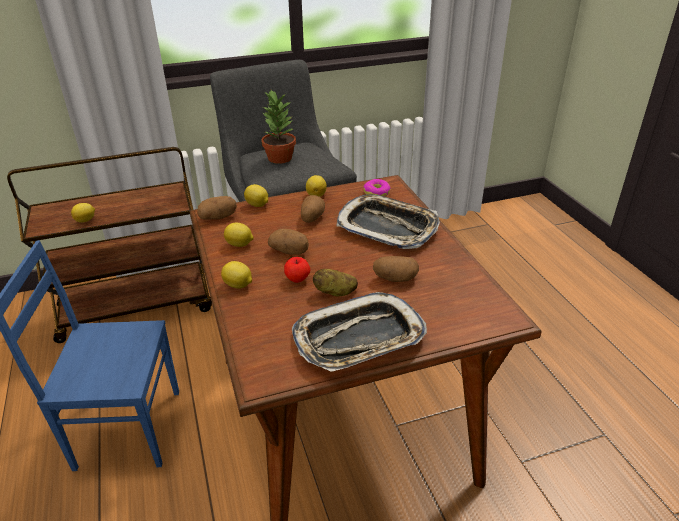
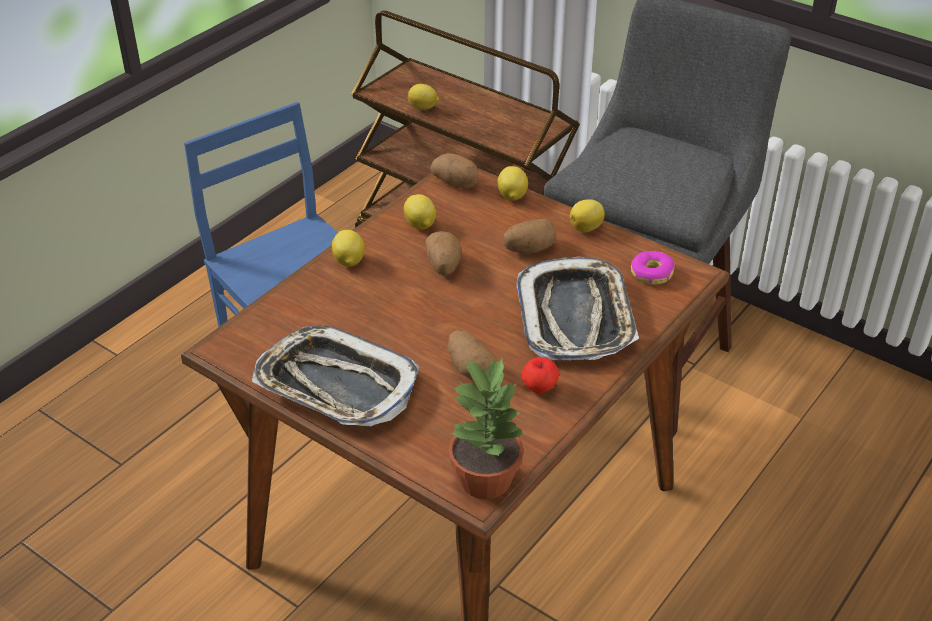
camera: 55 degrees right, 5 degrees up
potted plant [261,90,296,164] -> potted plant moved to [448,357,526,499]
apple [284,257,310,283] -> apple moved to [522,357,559,393]
potato [313,269,358,296] -> none

